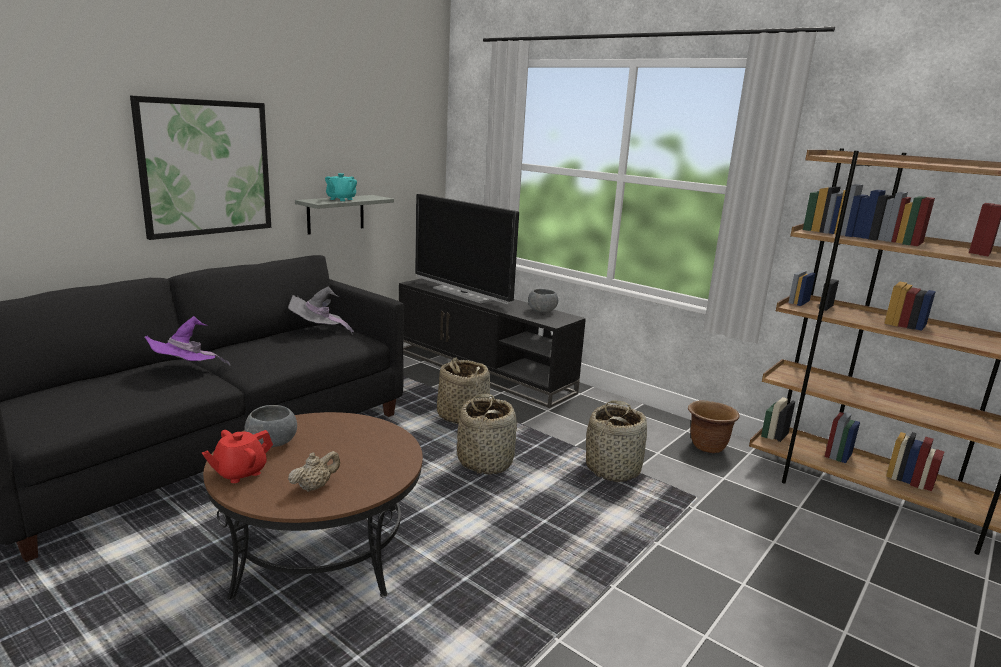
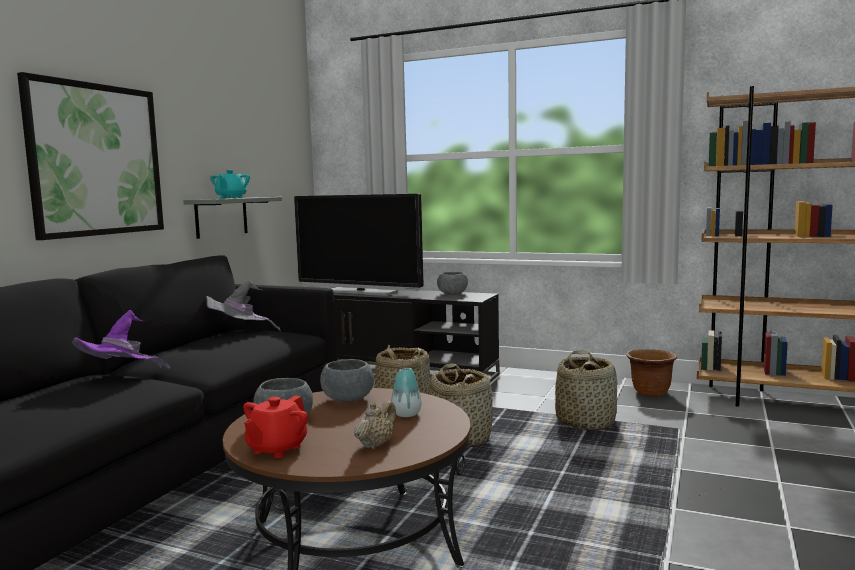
camera: 15 degrees left, 10 degrees down
none -> grey bowl [320,359,374,402]
none -> vase [391,368,422,417]

